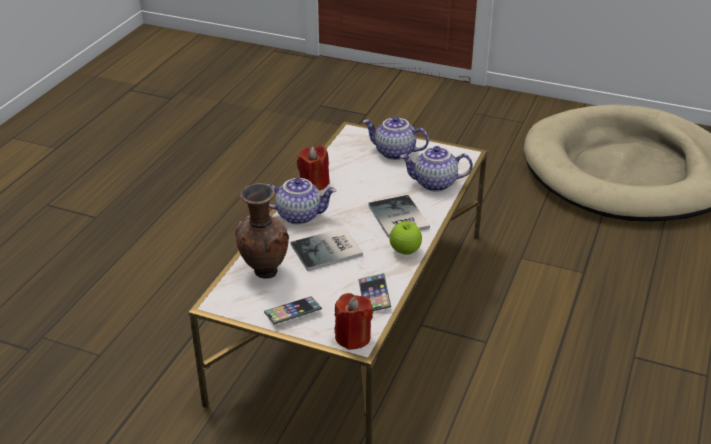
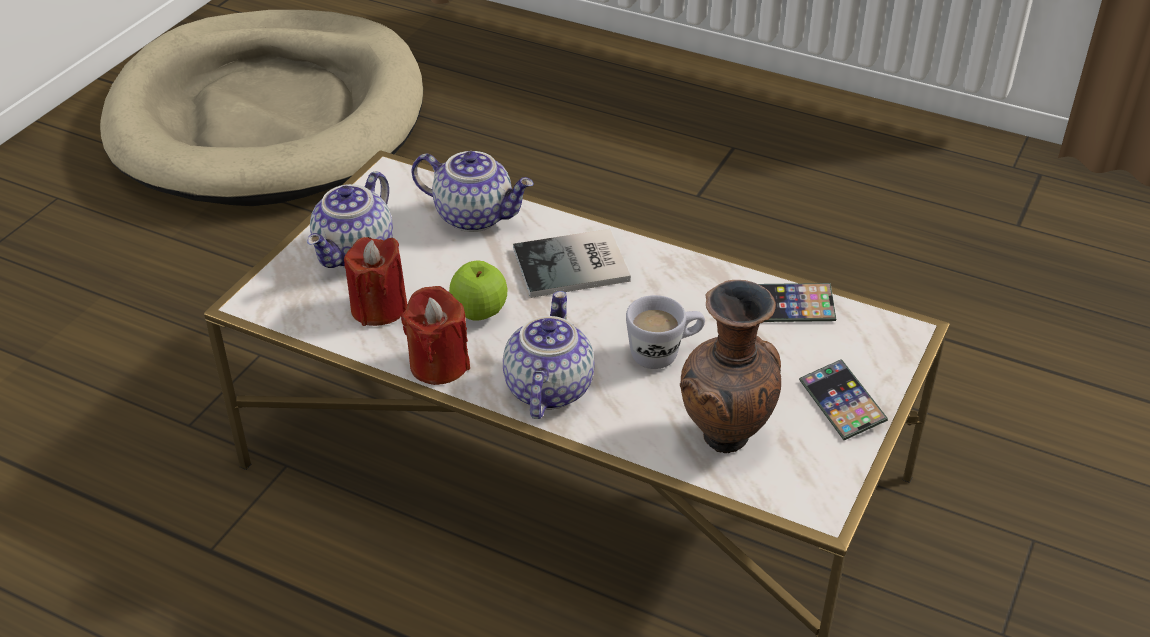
camera: 85 degrees left, 5 degrees up
book [291,228,363,271] -> white mug [626,295,705,369]
red candle [335,293,373,350] -> red candle moved to [344,237,408,326]
apple [389,221,422,255] -> apple moved to [449,260,508,321]
teapot [400,146,473,192] -> teapot turned 75 degrees counterclockwise [411,151,534,232]

